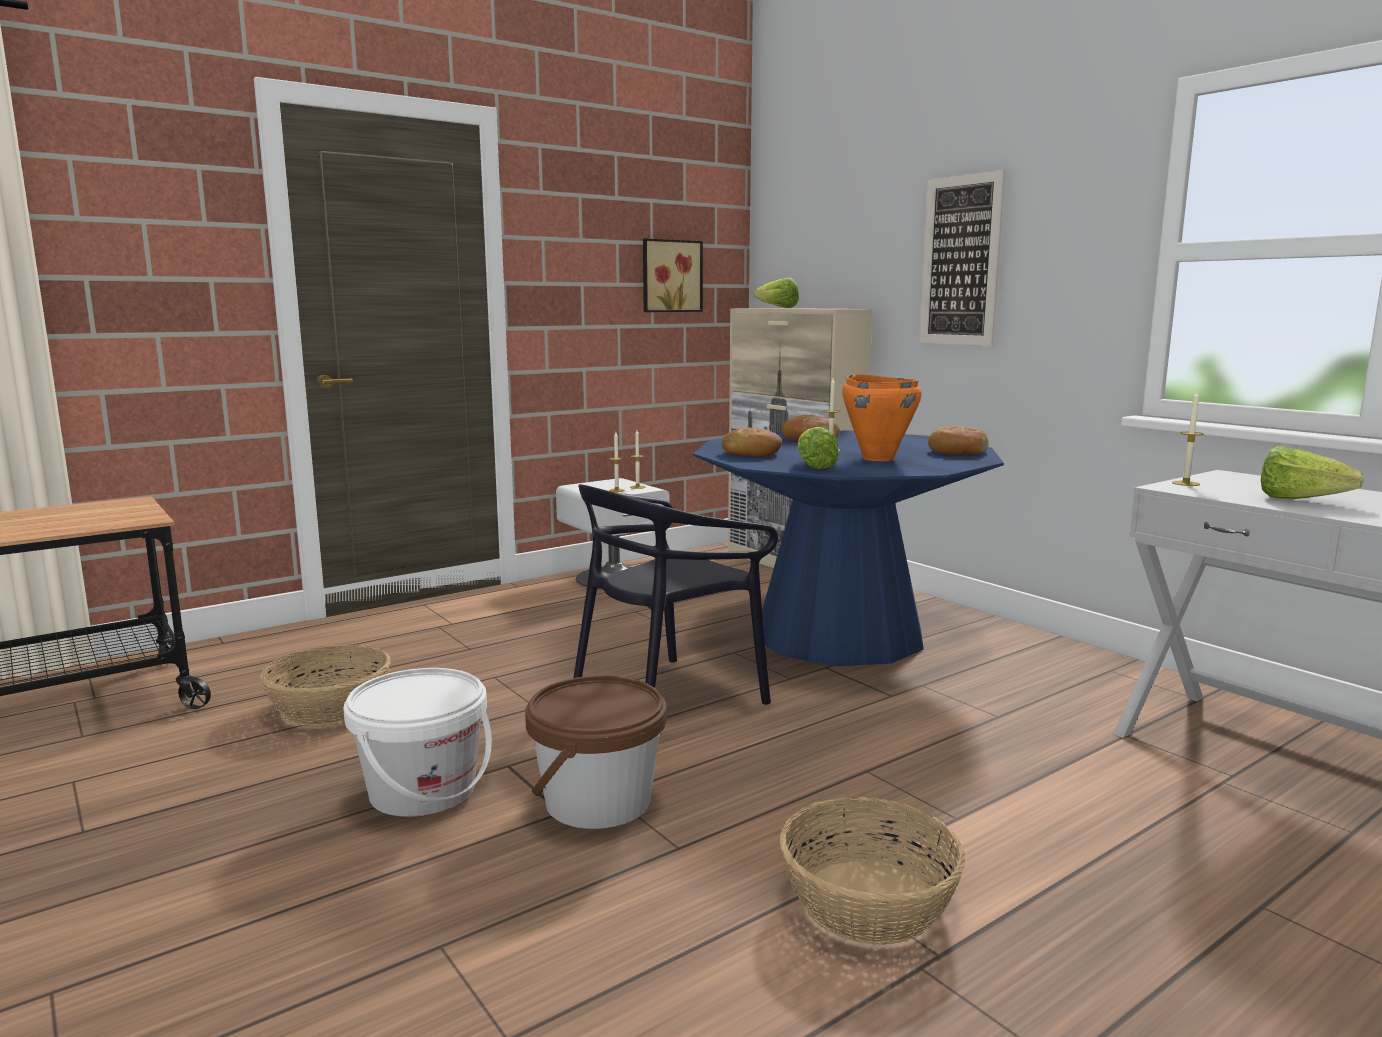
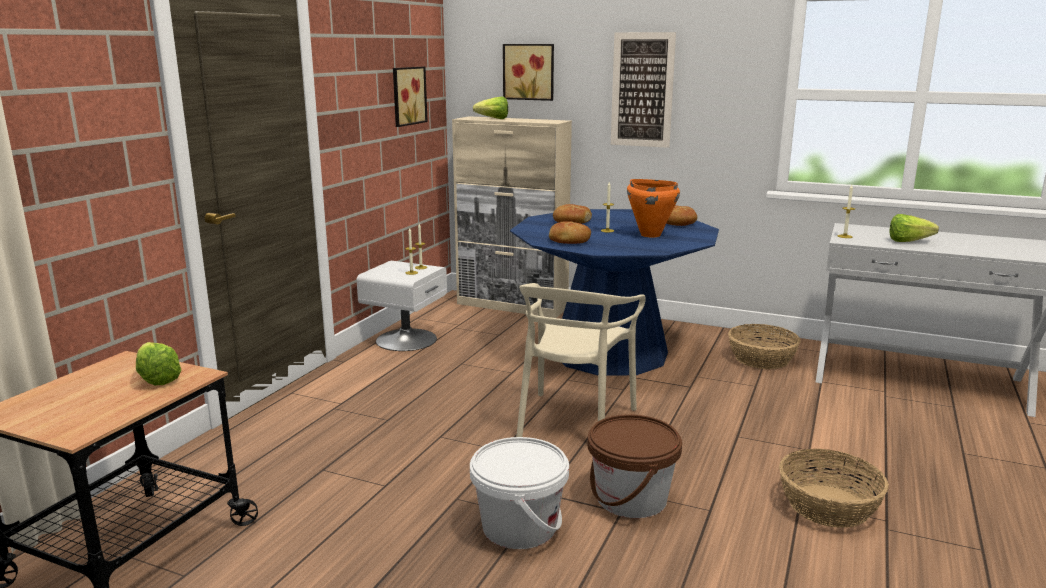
camera: 30 degrees left, 5 degrees up
basket [260,644,391,727] -> basket moved to [728,324,801,369]
black chair [573,484,778,705] -> beige chair [516,283,646,437]
lettuce [797,427,839,469] -> lettuce moved to [136,342,182,385]
none -> picture [503,44,554,101]

